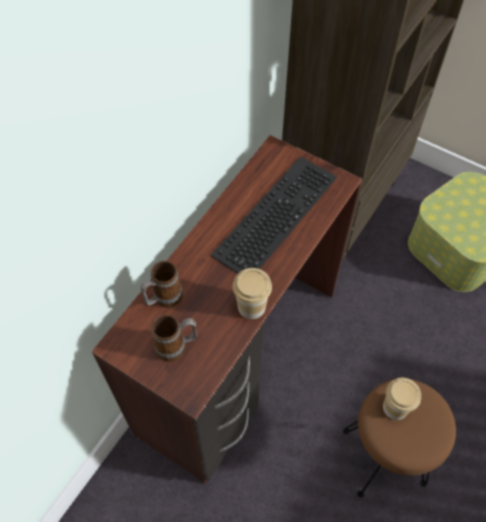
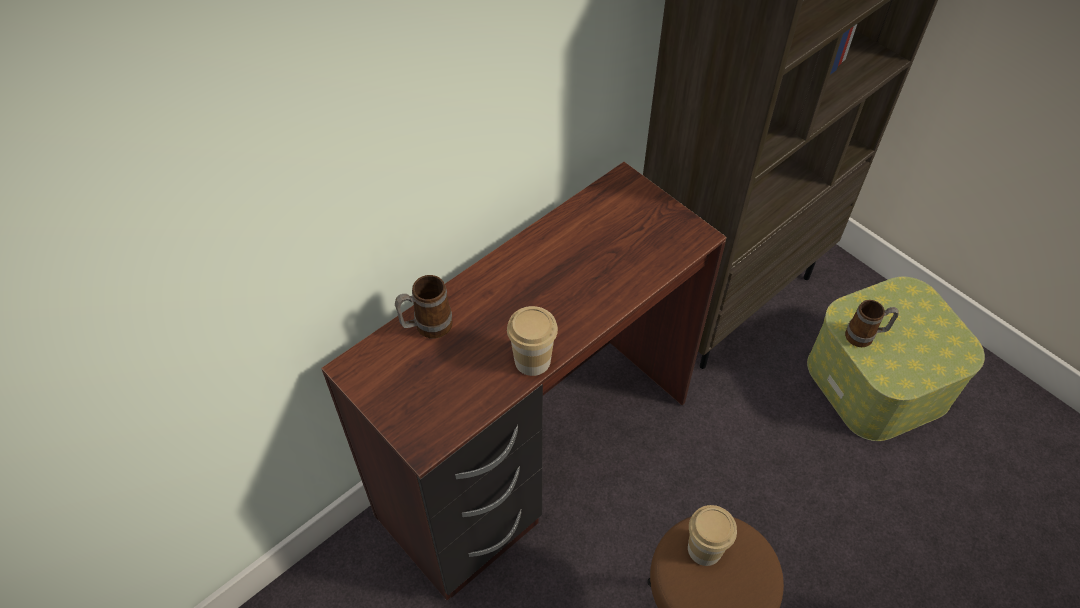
camera: 15 degrees right, 5 degrees down
mug [152,315,197,362] -> mug moved to [845,300,899,347]
keyboard [211,156,337,273] -> none

